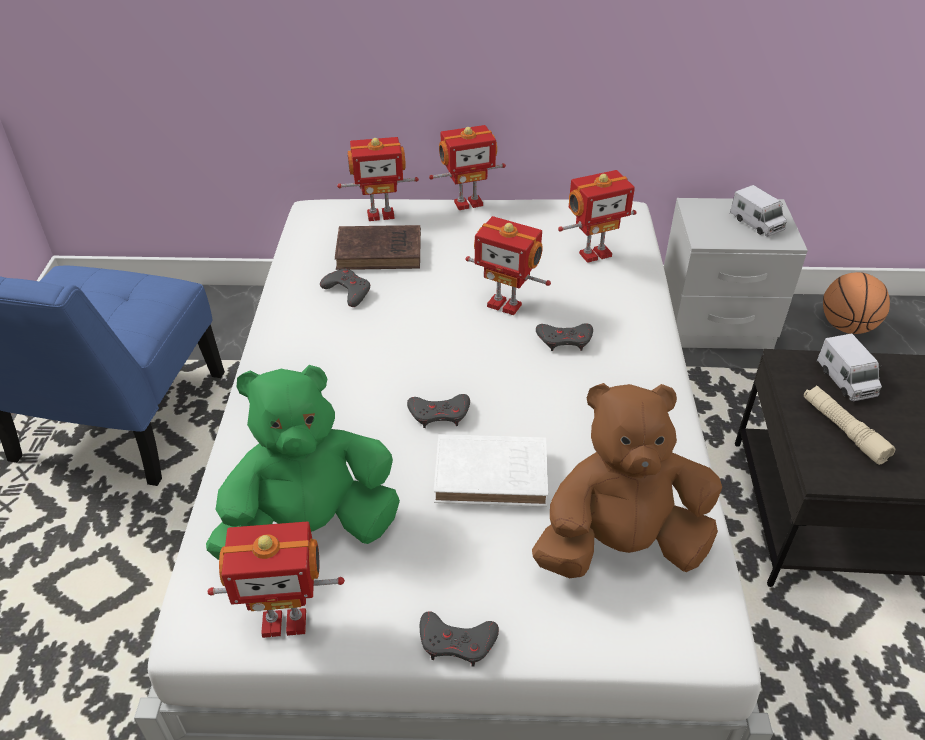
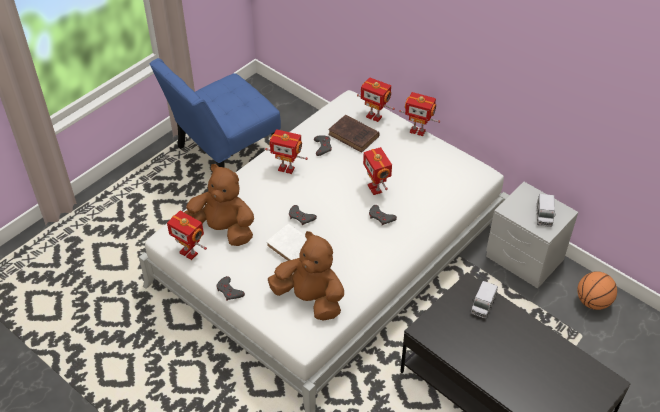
camera: 40 degrees right, 5 degrees up
green plush toy [206,365,400,560] -> brown plush toy [184,164,254,246]
toy robot [558,170,637,263] -> toy robot moved to [265,129,308,174]
beige flashlight [804,385,896,465] -> none

